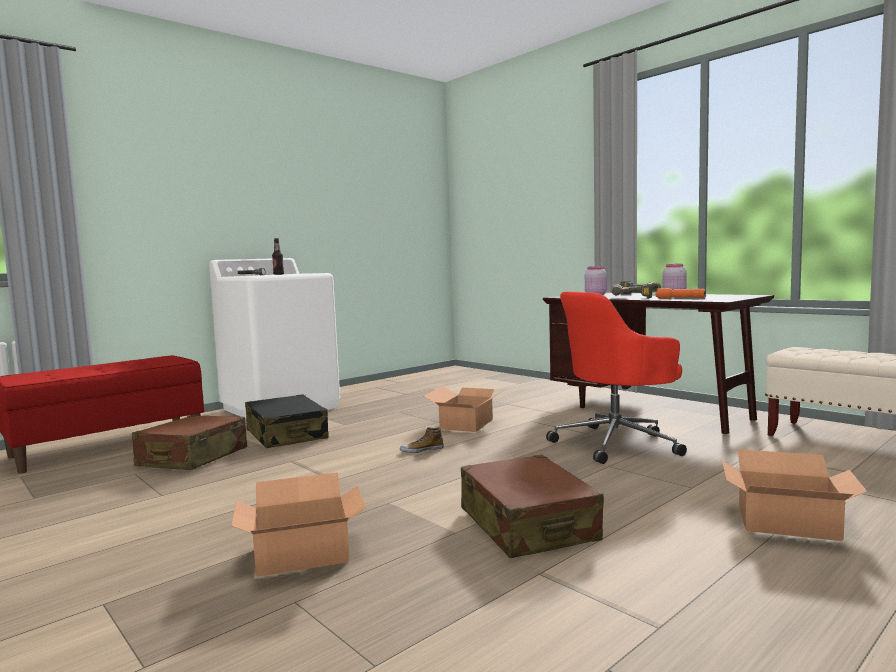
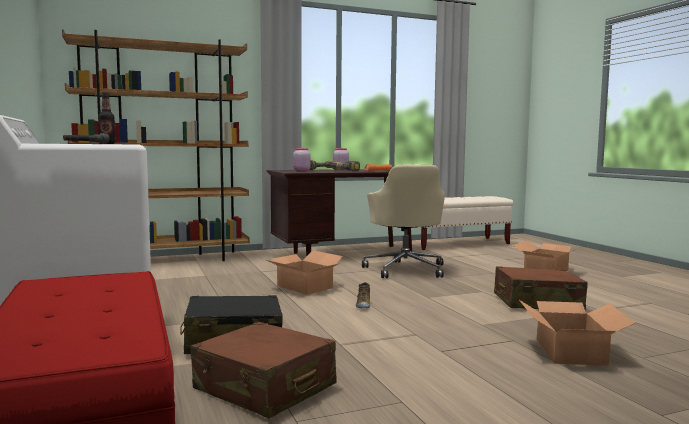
camera: 70 degrees left, 0 degrees up
red office chair [546,292,687,464] -> beige office chair [362,164,445,278]
none -> brown bookcase [62,29,250,261]

